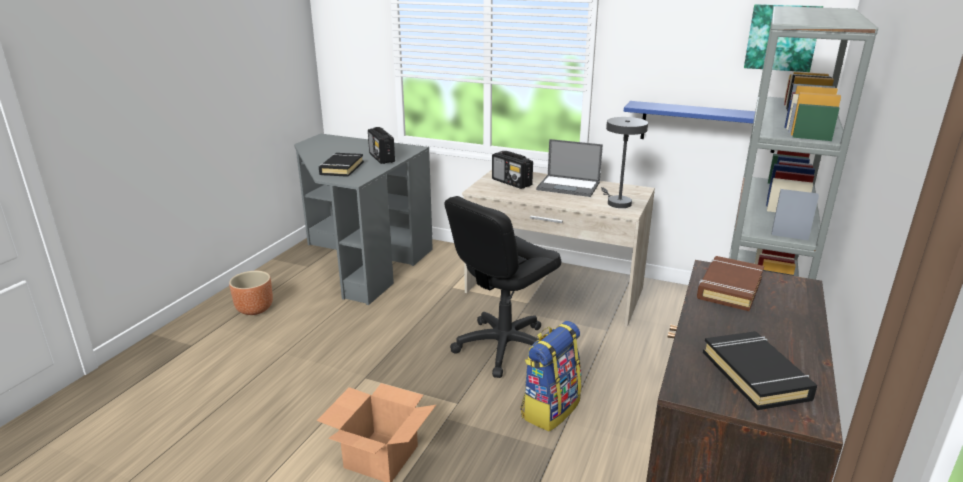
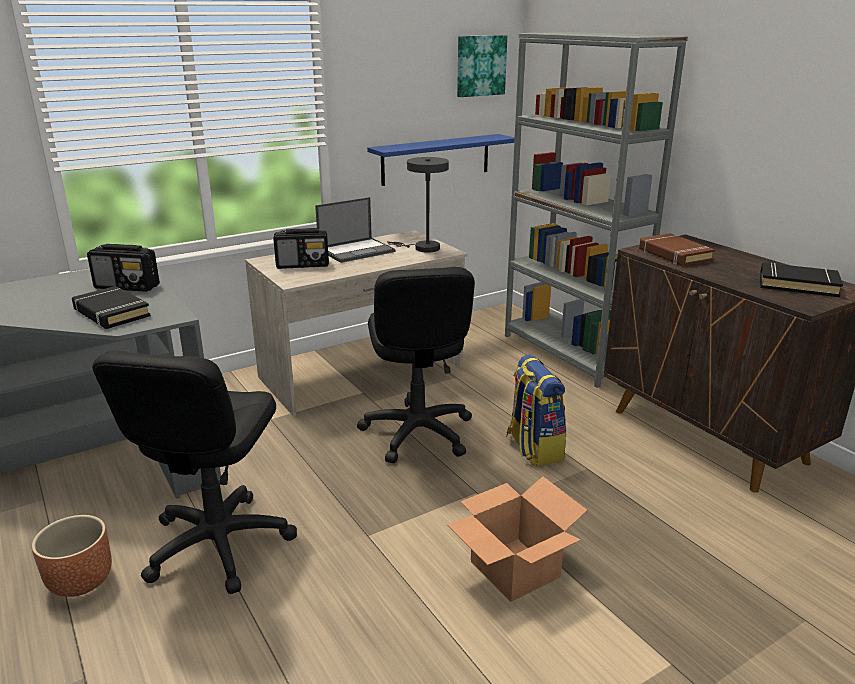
camera: 55 degrees left, 0 degrees up
none -> black office chair [92,350,297,594]

